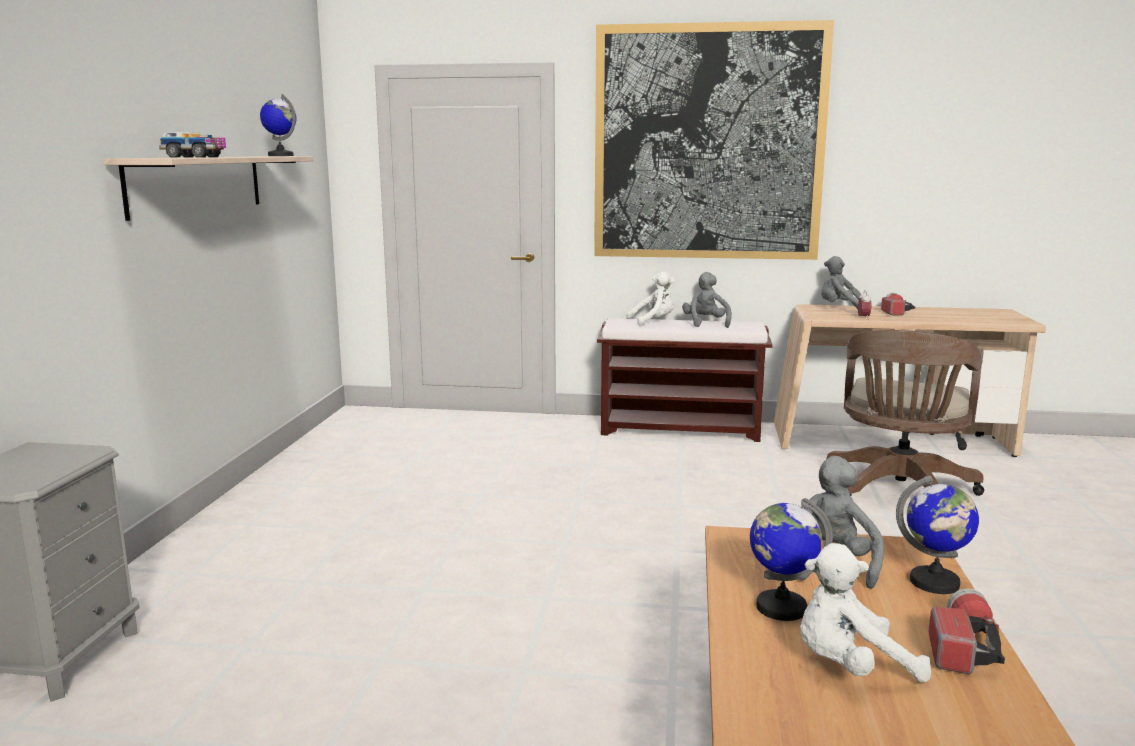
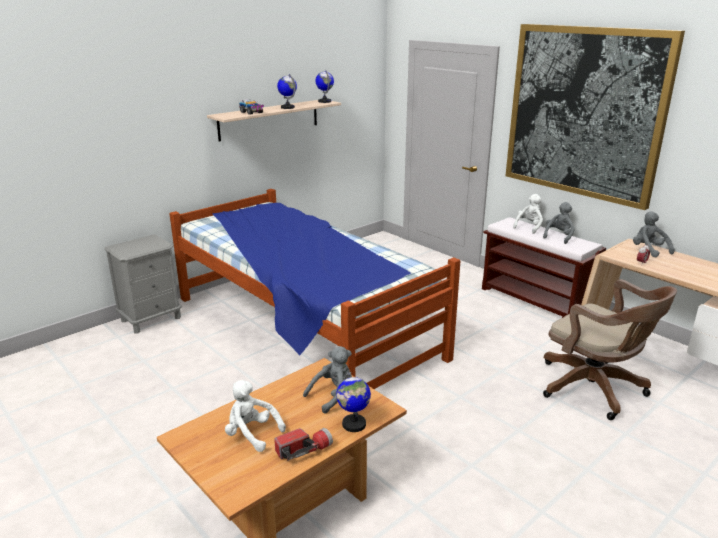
camera: 40 degrees right, 10 degrees up
white plush toy [626,272,675,326] -> white plush toy turned 75 degrees counterclockwise [513,194,543,234]
globe [750,498,833,621] -> globe moved to [277,74,297,109]
brown office chair [827,330,984,496] -> brown office chair turned 105 degrees counterclockwise [543,279,677,420]
flashlight [881,293,915,316] -> none
none -> bed [169,189,460,389]

